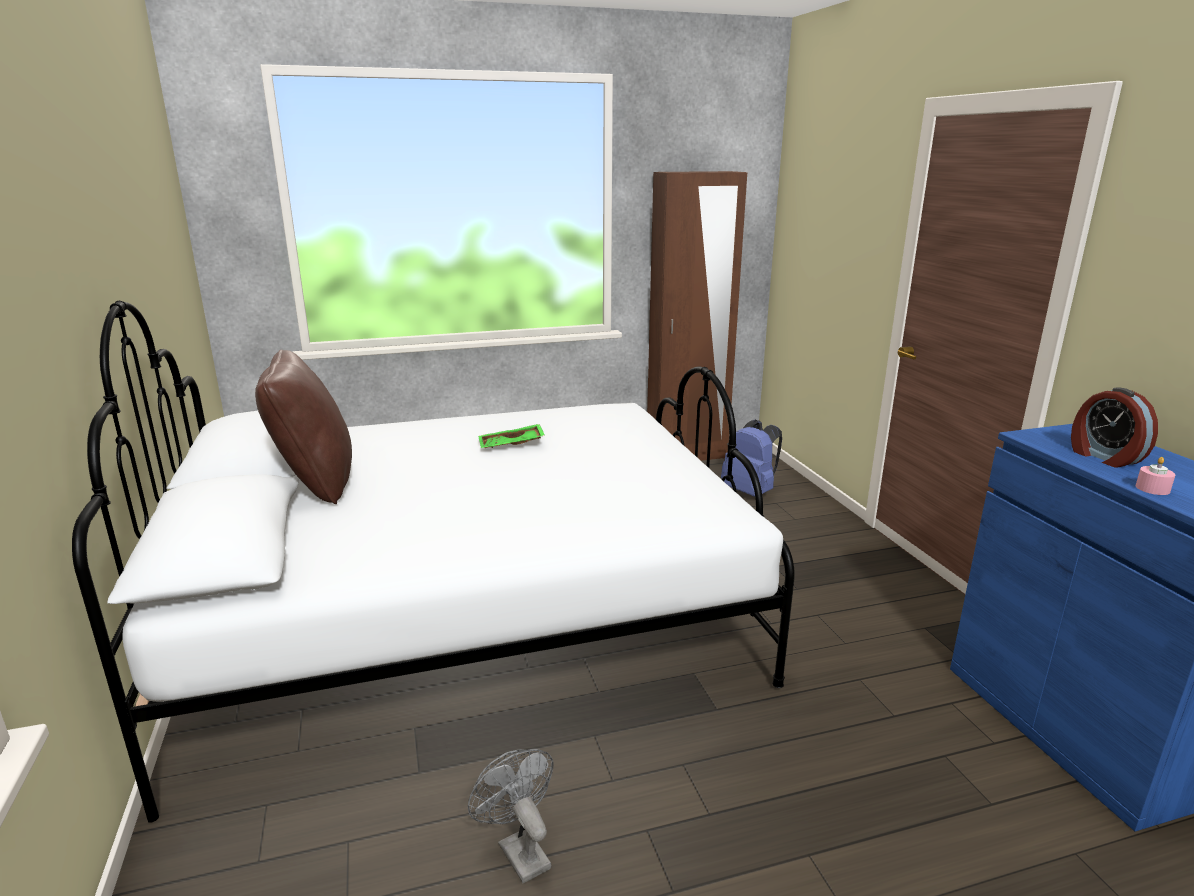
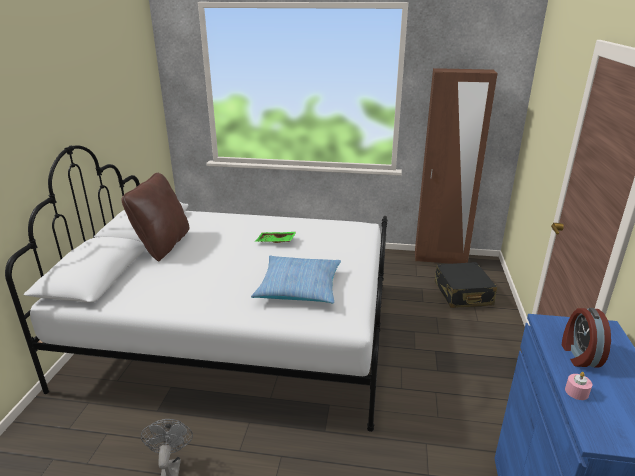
camera: 25 degrees right, 5 degrees up
blue backpack [721,420,782,497] -> black suitcase [435,262,497,308]
none -> pillow [251,256,341,303]

